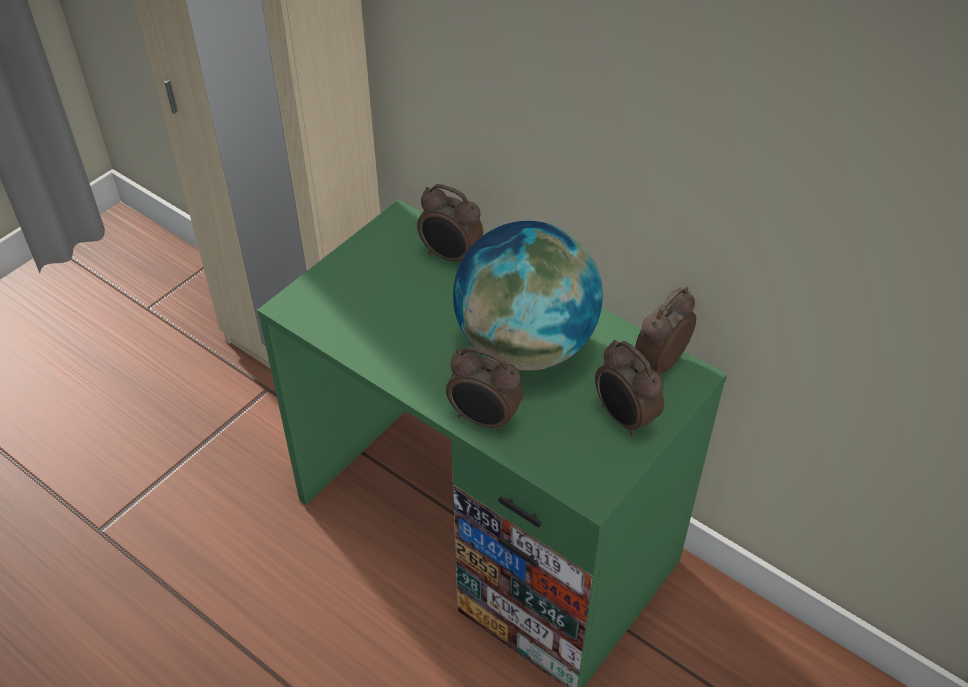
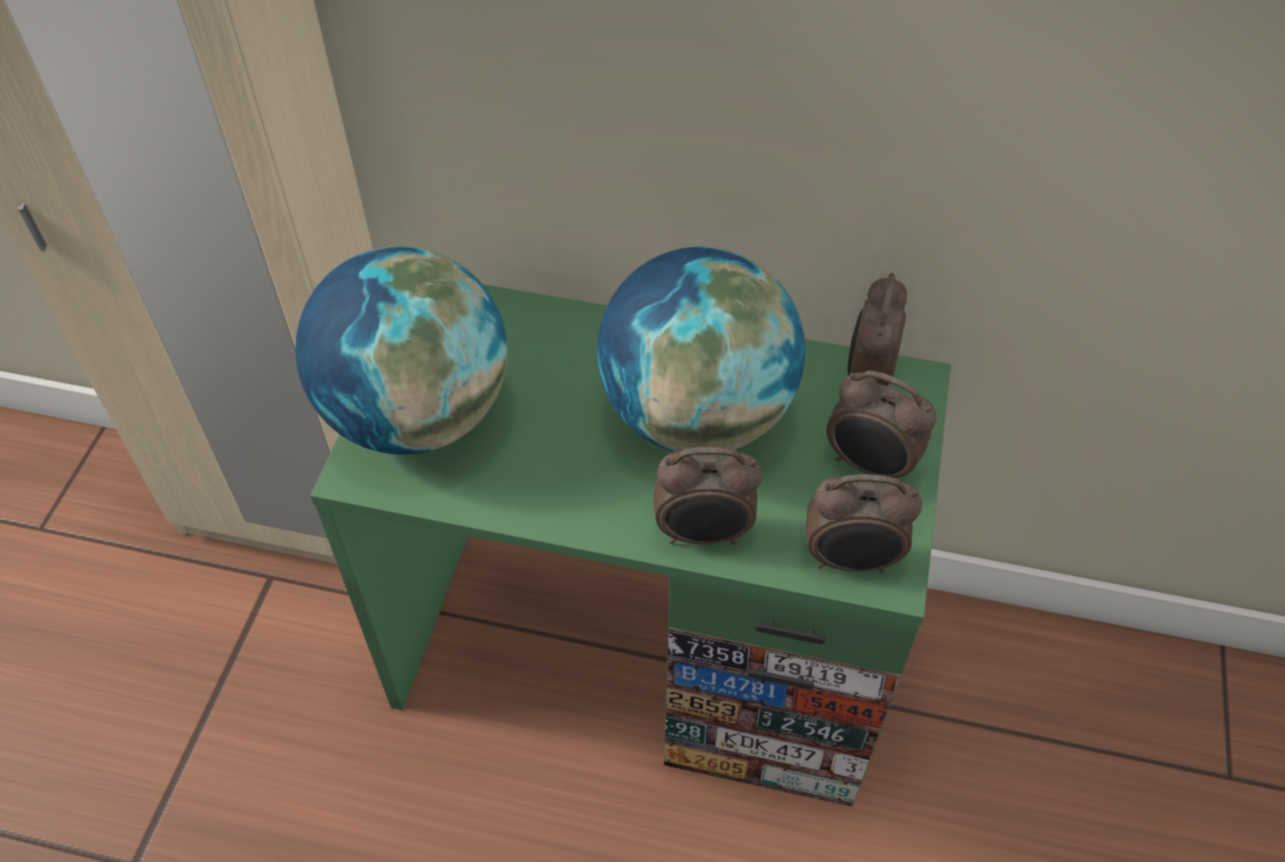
camera: 25 degrees left, 5 degrees up
alarm clock [417,184,483,263] -> alarm clock moved to [806,474,922,573]
none -> globe [295,246,507,454]

